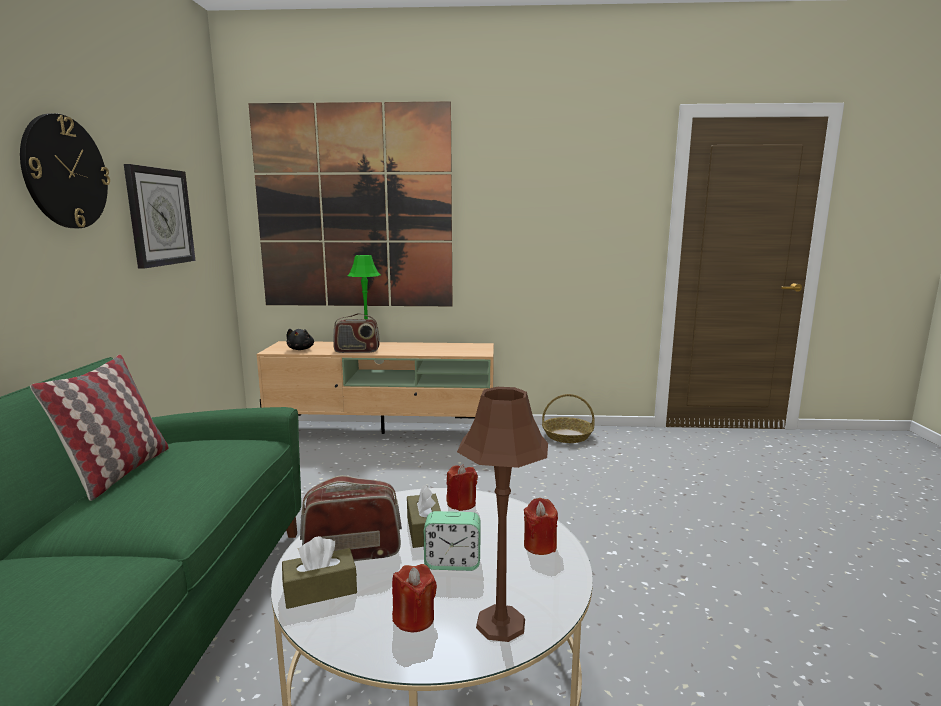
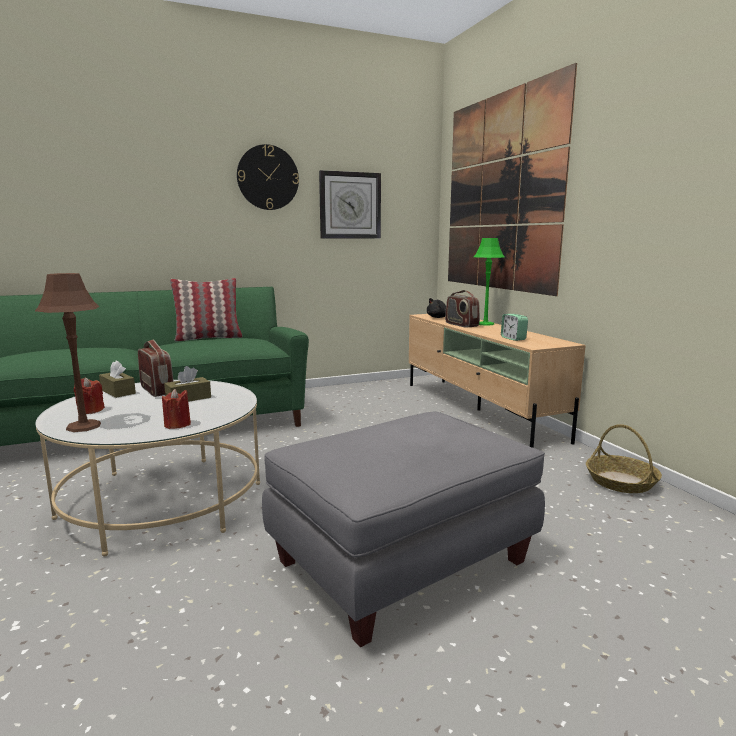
camera: 65 degrees right, 0 degrees up
alarm clock [424,511,480,571] -> alarm clock moved to [501,314,528,341]
red candle [446,464,478,511] -> none
none -> grey ottoman [262,412,545,648]

